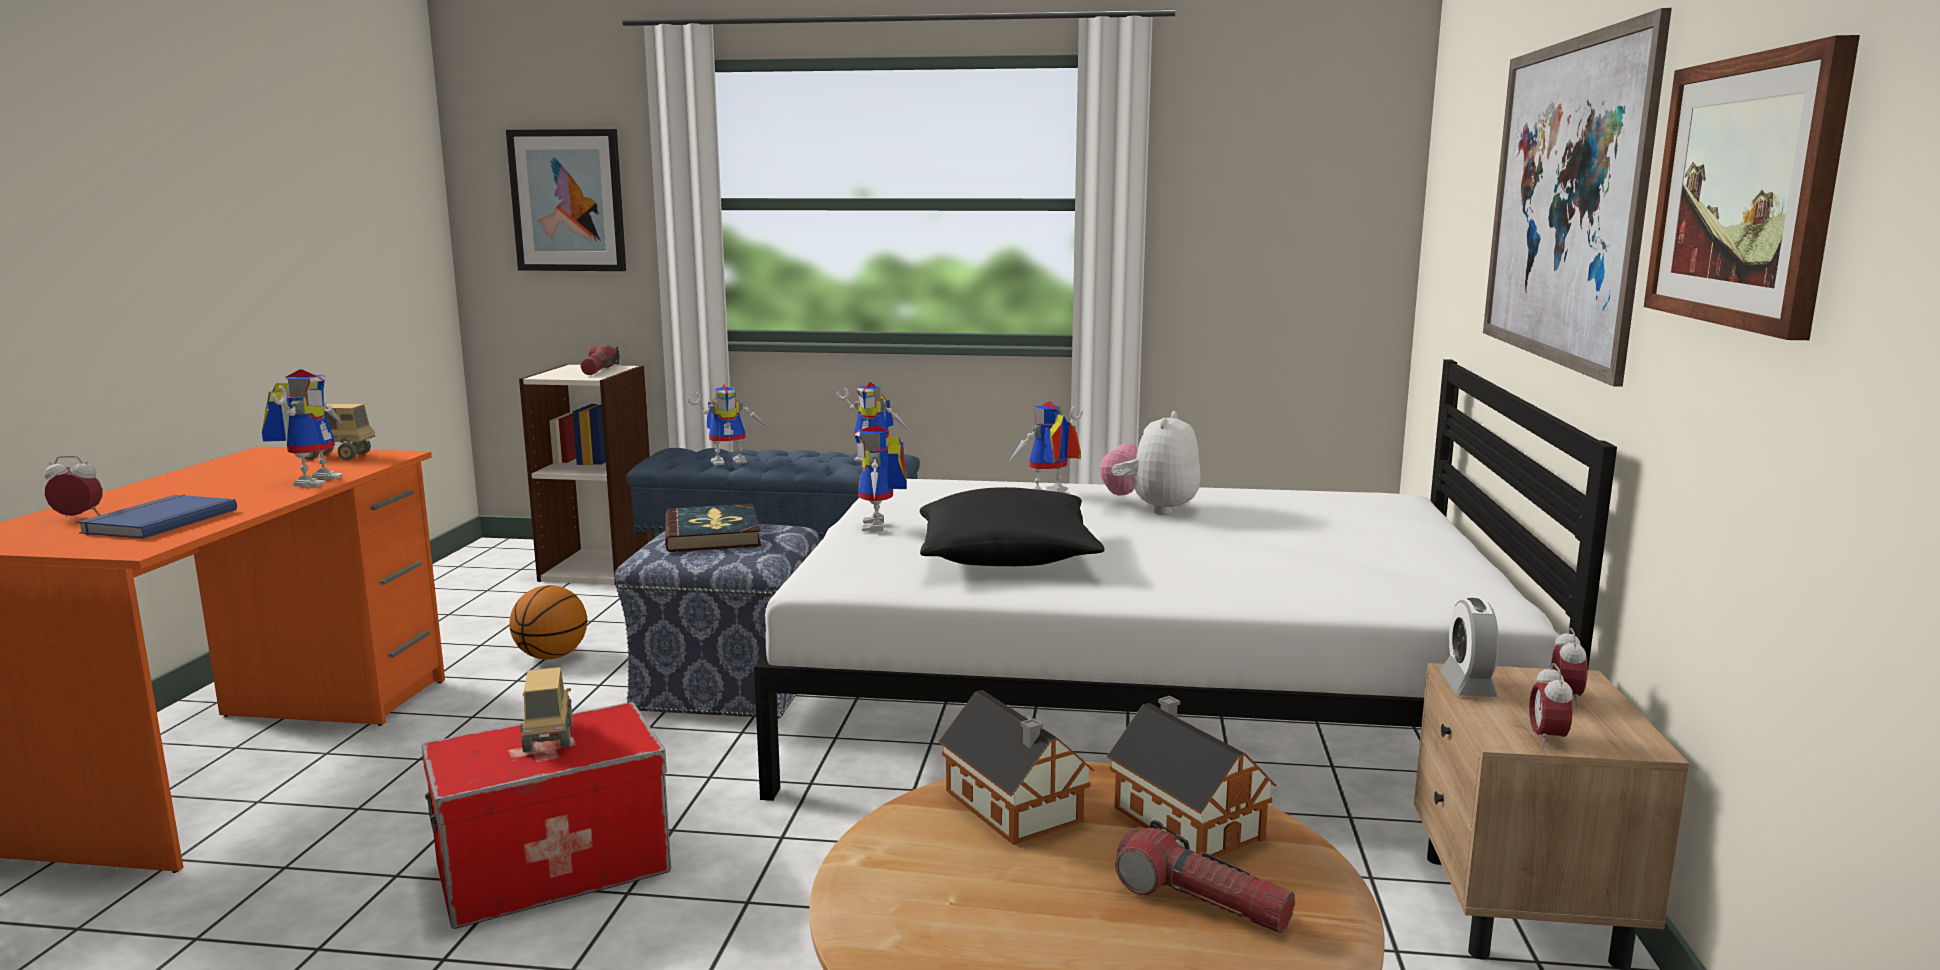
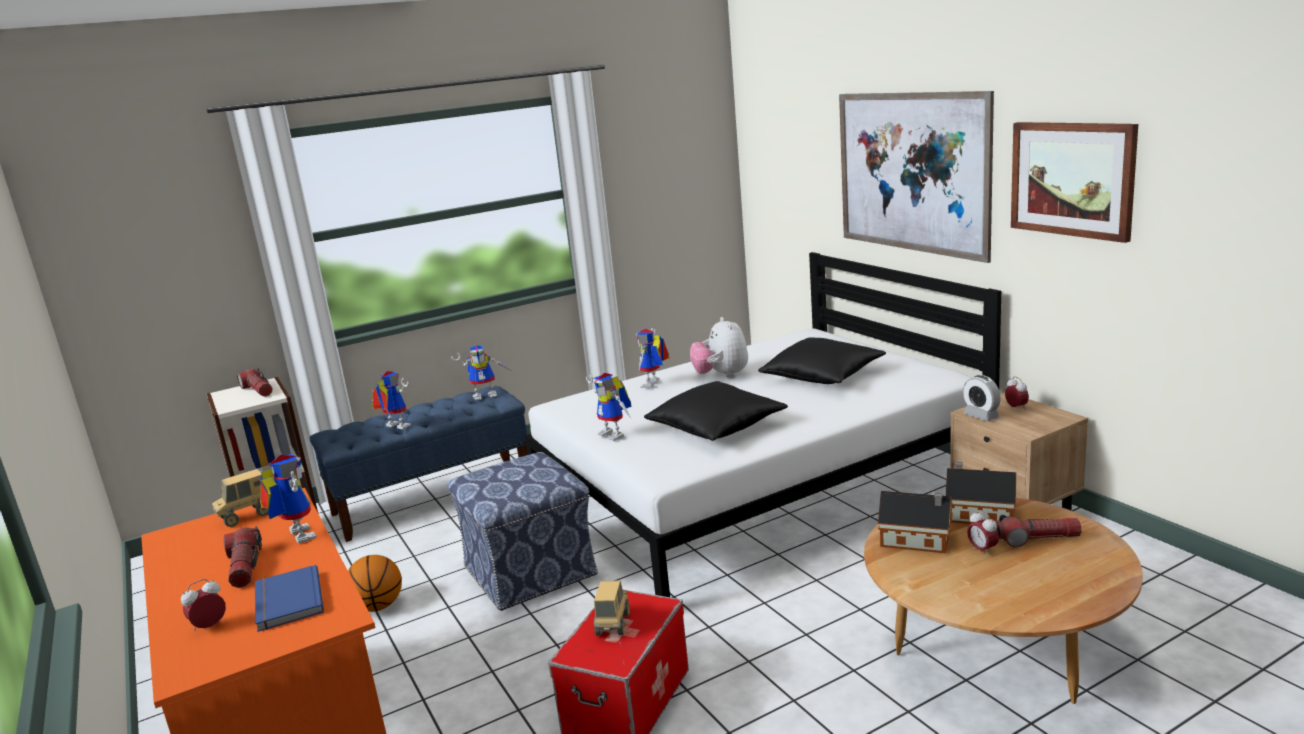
camera: 35 degrees left, 5 degrees up
picture [506,129,626,271] -> none
toy truck [520,667,573,752] -> toy truck turned 60 degrees clockwise [594,580,630,636]
book [665,504,761,552] -> none
toy robot [687,384,769,465] -> toy robot turned 90 degrees counterclockwise [372,371,411,429]
alarm clock [1529,663,1573,747] -> alarm clock moved to [967,510,999,556]
none -> flashlight [223,526,262,588]
none -> black pillow [758,337,886,384]

